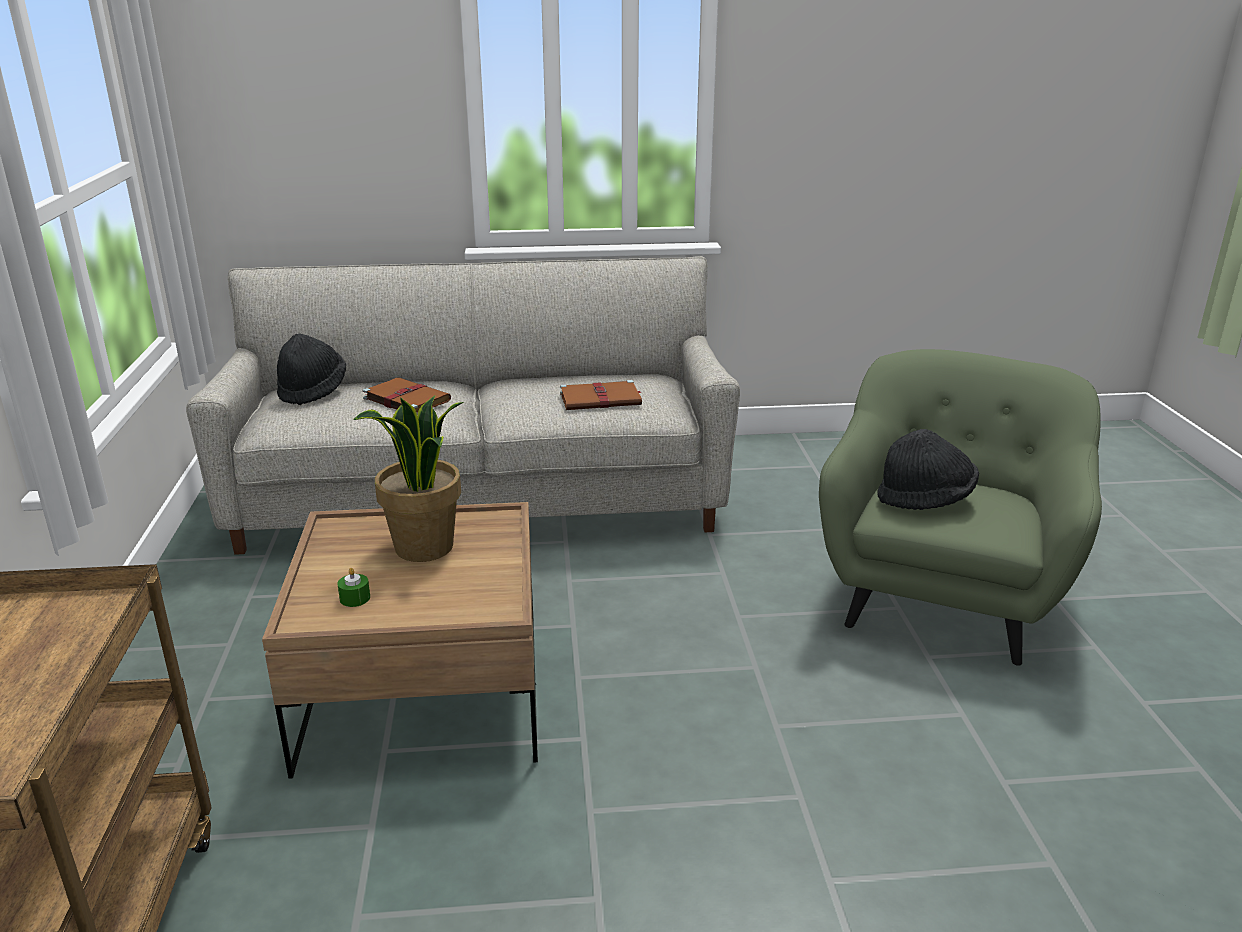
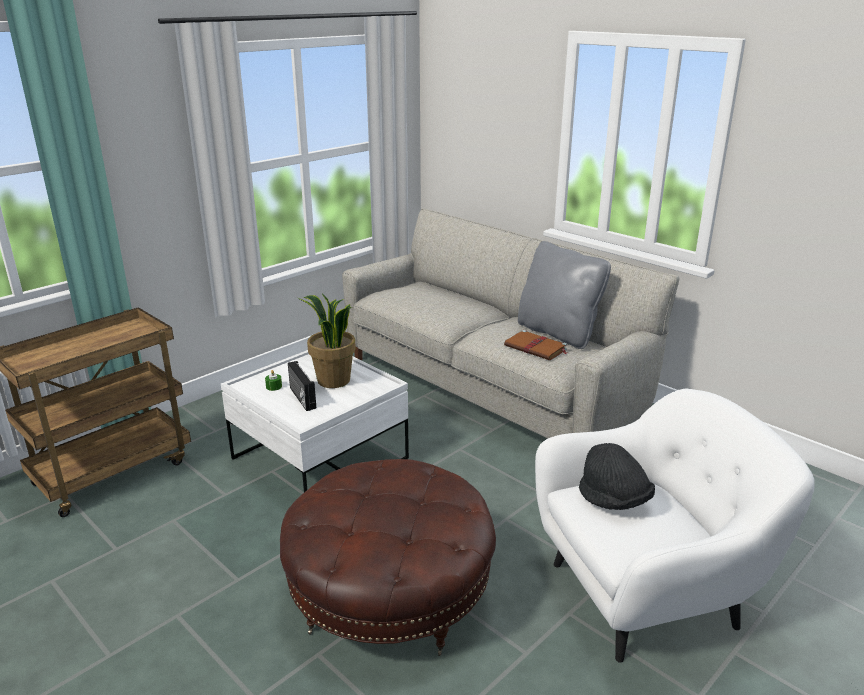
camera: 50 degrees right, 0 degrees up
brown coffee table [262,502,538,779] -> white coffee table [221,350,409,492]
black hat [277,333,346,405] -> none
brown book [363,378,451,415] -> none
green armchair [819,349,1102,666] -> white armchair [535,388,815,663]
none -> brown ottoman [280,459,496,656]
none -> radio [288,361,316,411]
none -> grey pillow [518,241,611,349]

